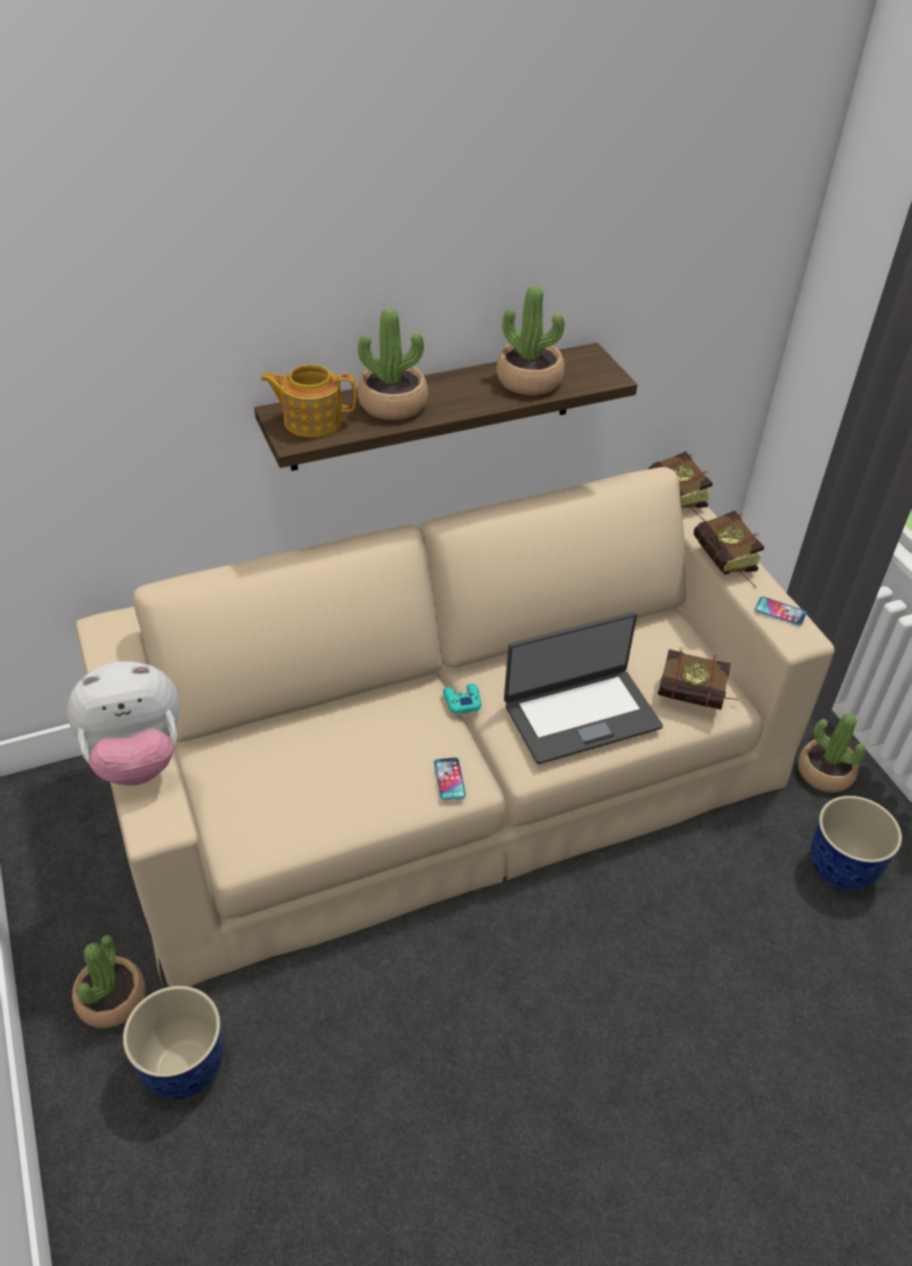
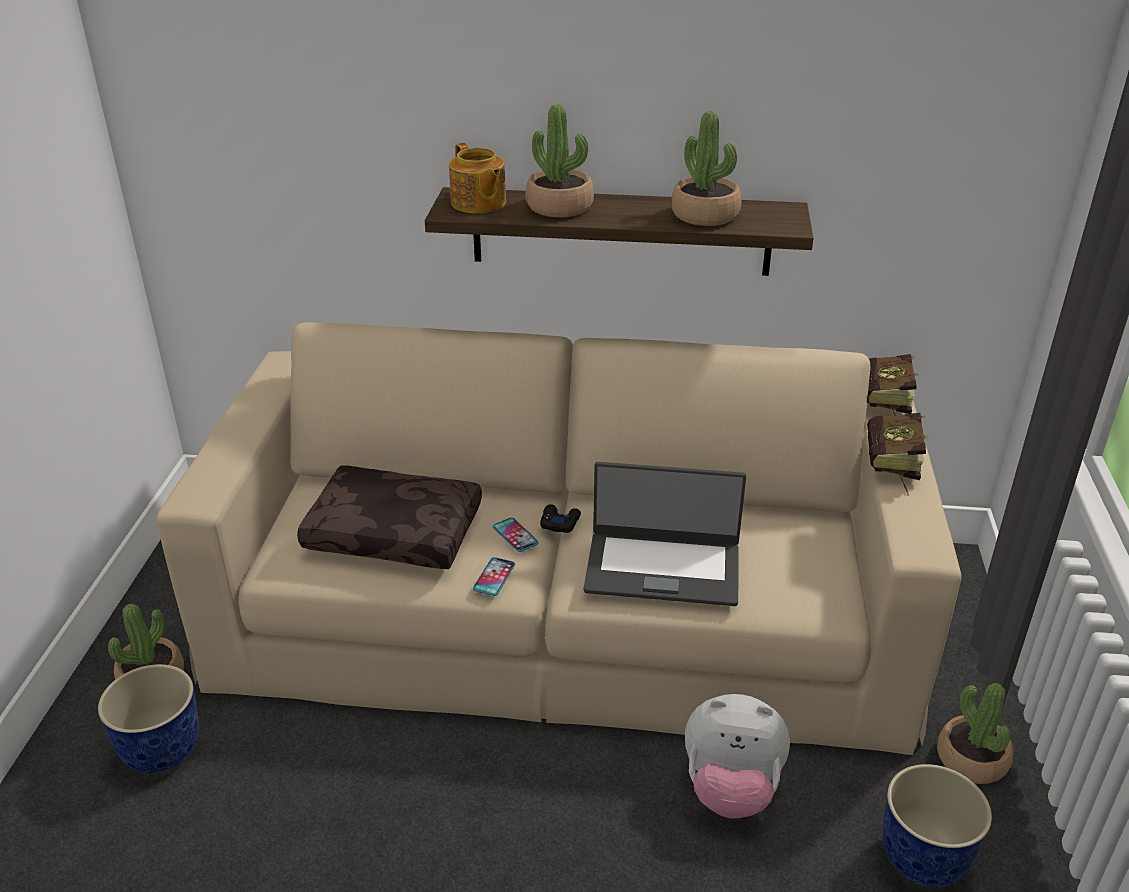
camera: 30 degrees right, 10 degrees down
plush toy [67,661,180,786] -> plush toy moved to [685,694,790,819]
teapot [260,364,356,437] -> teapot turned 150 degrees counterclockwise [449,143,506,213]
turquoise game controller [443,683,481,714] -> black game controller [540,504,581,533]
book [657,648,739,710] -> none
phone [755,597,807,626] -> phone moved to [493,518,539,552]
none -> brown pillow [297,466,482,569]

